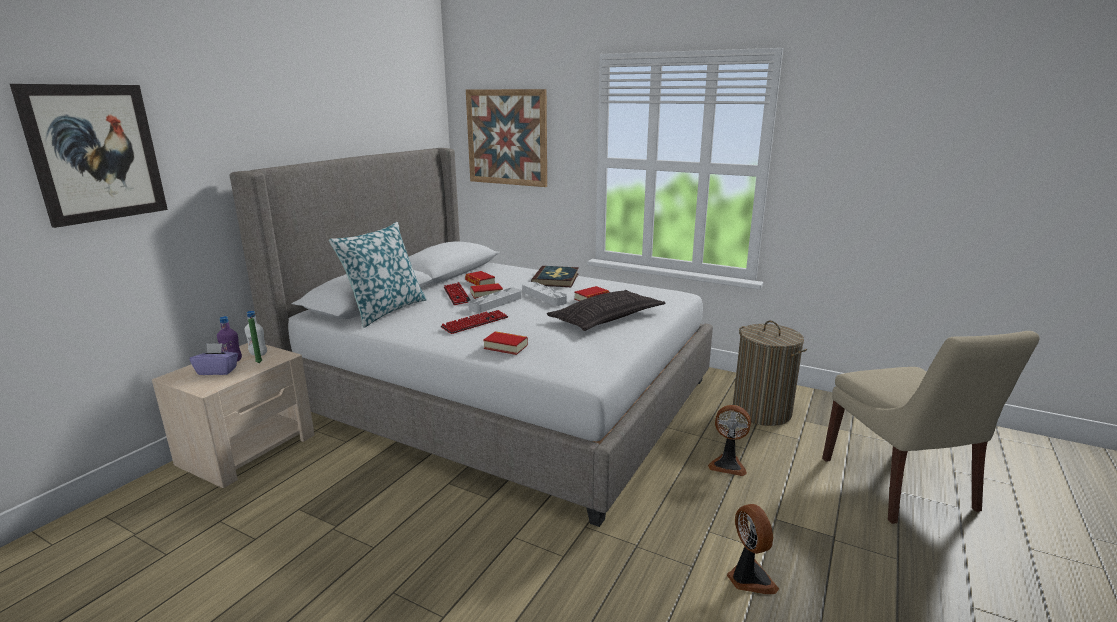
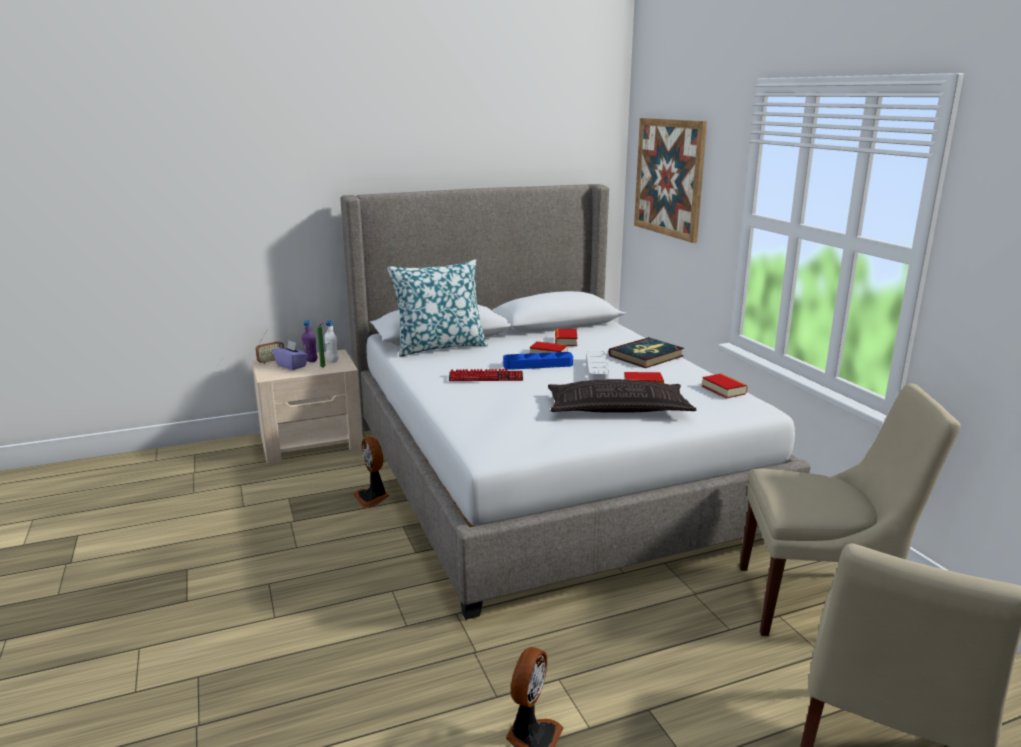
camera: 40 degrees right, 0 degrees up
picture [10,84,168,228] -> none
keyboard [444,282,471,305] -> none
grey tray [468,288,522,313] -> blue tray [503,352,573,370]
book [483,331,528,355] -> book moved to [702,374,748,399]
fan [708,405,751,476] -> fan moved to [353,437,390,508]
laundry basket [733,321,807,426] -> beige chair [739,384,961,636]
none -> radio [256,330,284,364]

